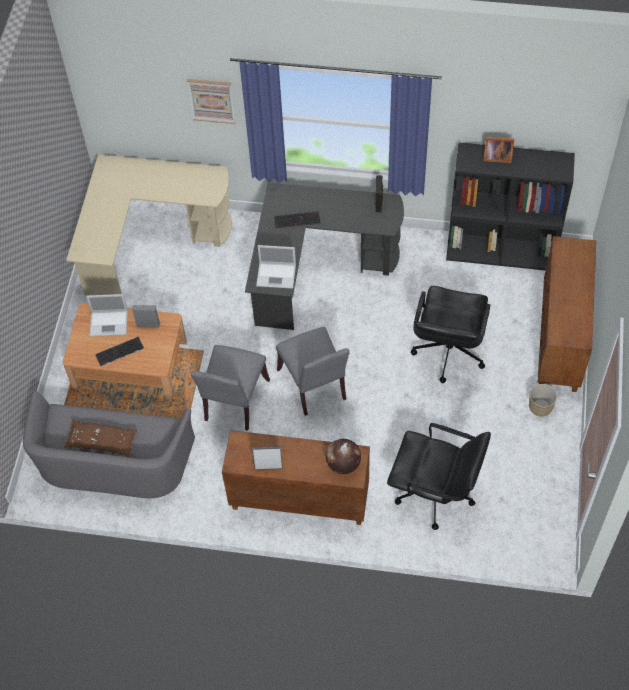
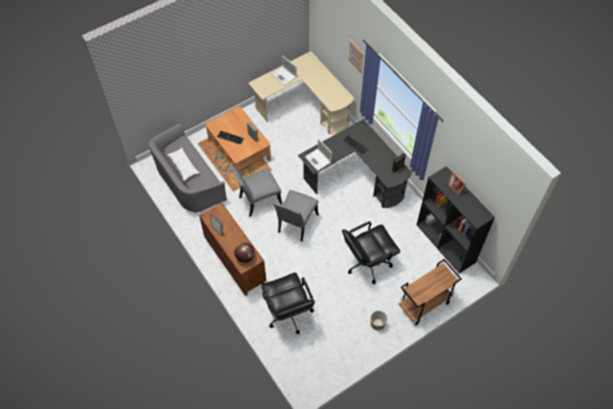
camera: 45 degrees right, 0 degrees up
brown pillow [64,420,138,457] -> white pillow [168,147,199,181]
laptop [86,294,128,336] -> laptop moved to [271,56,297,86]
brown cabinet [537,236,596,392] -> brown cart [399,259,462,325]

